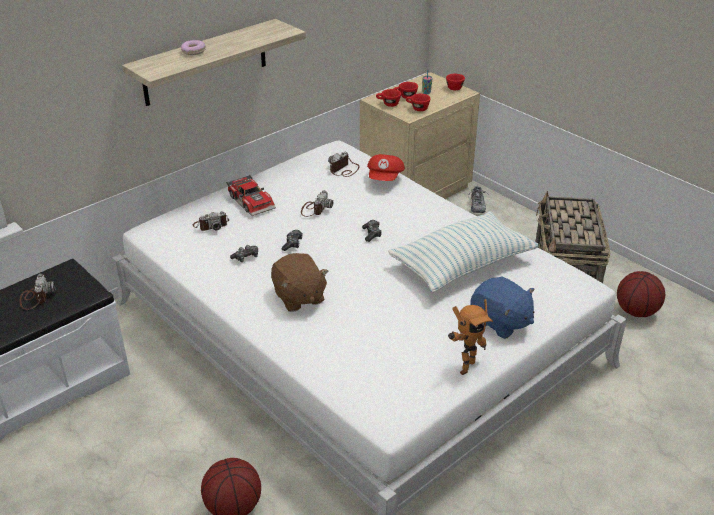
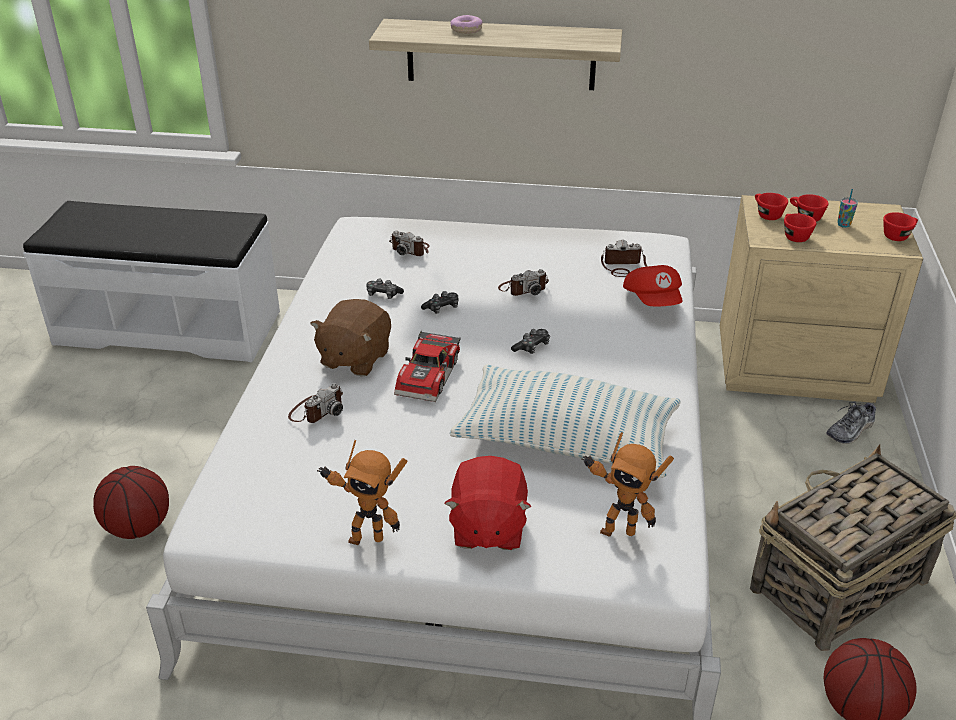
camera: 50 degrees right, 0 degrees up
camera [20,274,56,310] -> camera moved to [288,383,343,423]
toy car [226,175,276,216] -> toy car moved to [394,331,461,402]
red cap [367,154,405,181] -> red cap turned 75 degrees counterclockwise [623,265,682,306]
blue plush toy [470,276,535,339] -> red plush toy [444,456,531,550]
none -> toy robot [581,432,674,536]

